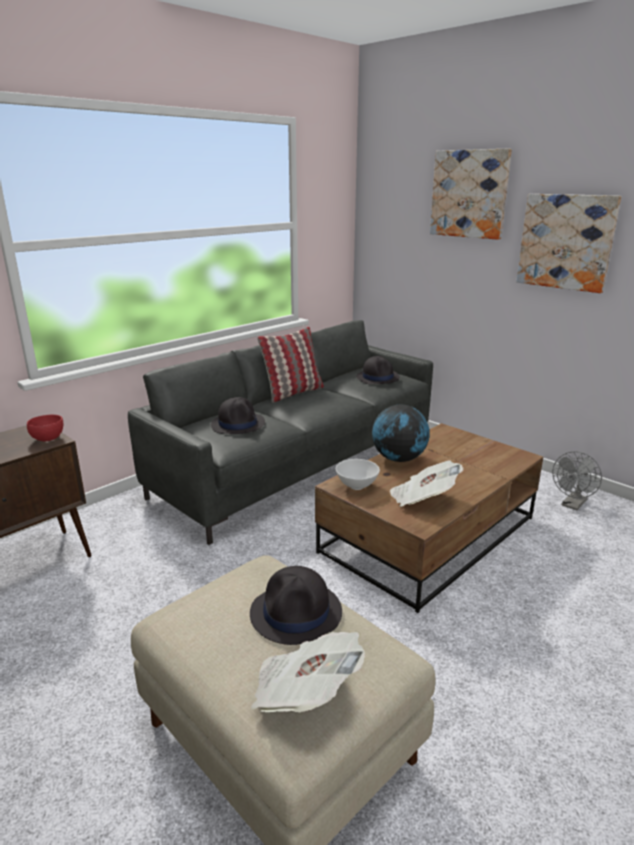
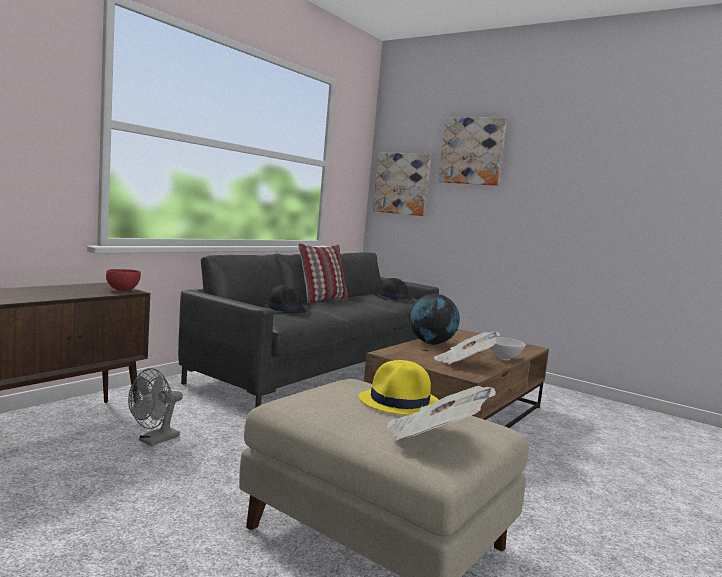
camera: 10 degrees left, 15 degrees down
black hat [250,566,342,645] -> yellow hat [359,360,439,415]
white bowl [336,459,380,490] -> white bowl moved to [490,337,526,360]
picture [516,194,621,293] -> picture moved to [373,153,431,216]
grey fan [552,451,602,511] -> grey fan moved to [128,368,183,446]

